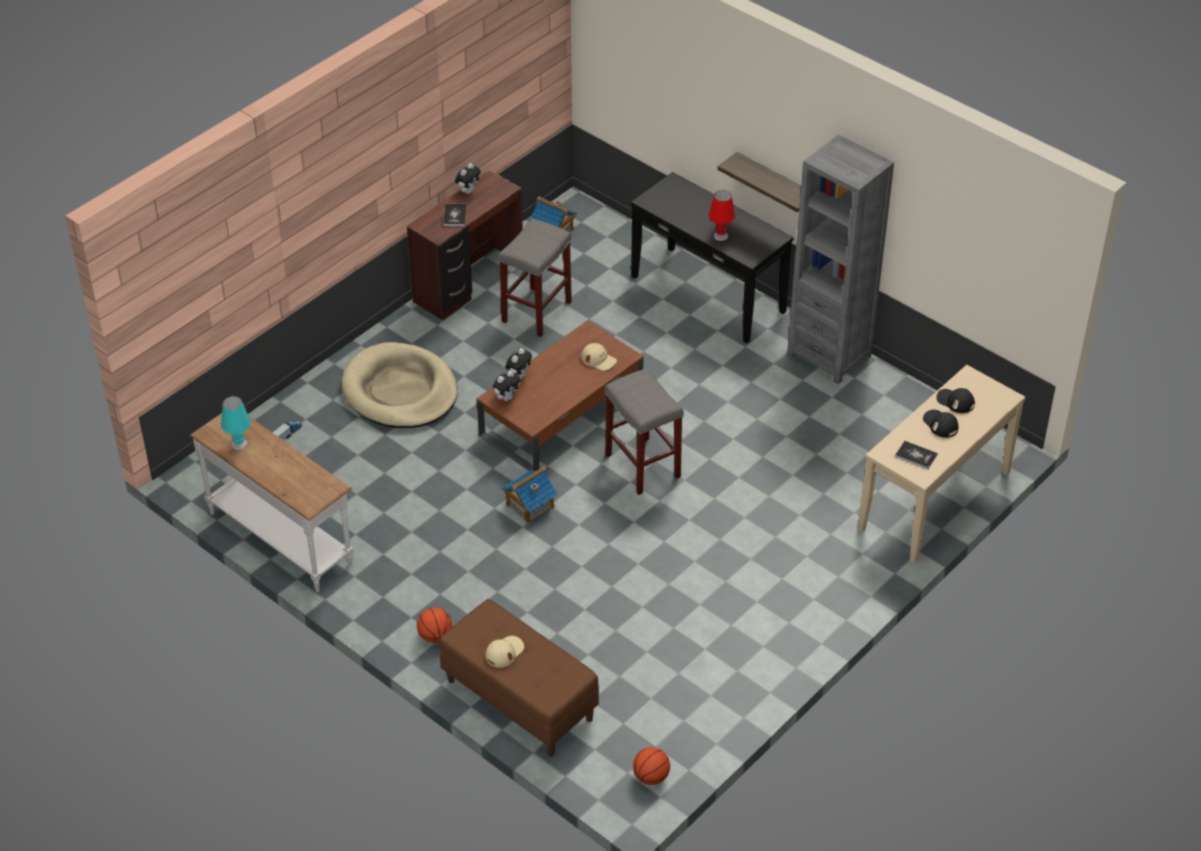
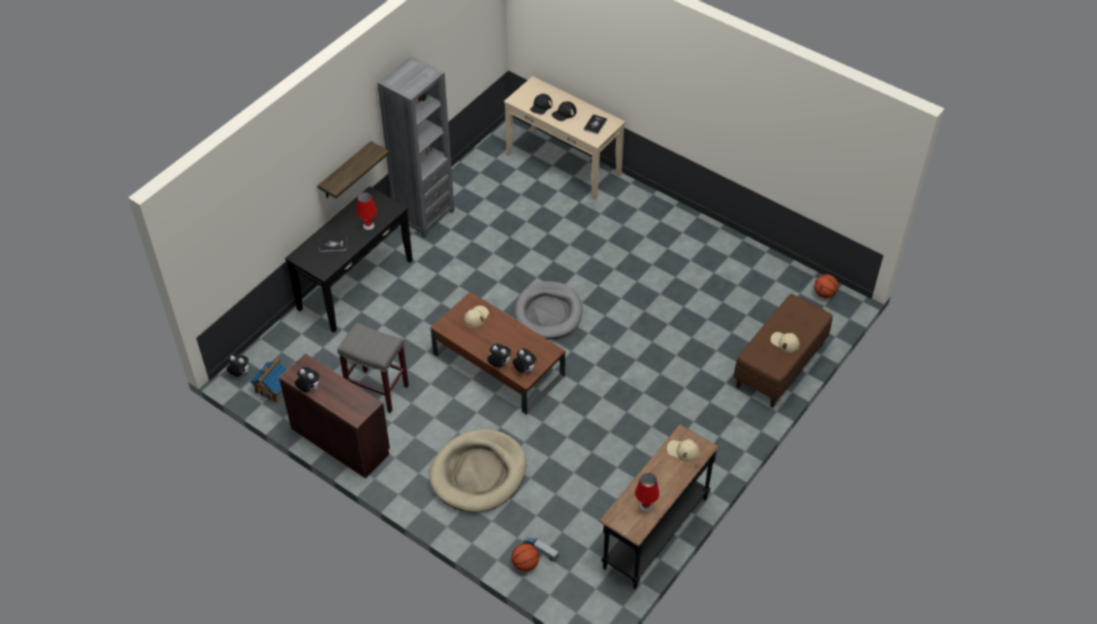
camera: 95 degrees left, 5 degrees up
white console table [190,413,354,592] -> black console table [599,424,719,589]
turquoise table lamp [221,396,251,450] -> red table lamp [635,473,659,512]
basketball [417,608,452,643] -> basketball moved to [511,543,539,572]
book [443,204,466,226] -> book moved to [320,237,346,252]
toy house [501,467,558,524] -> none
grey stool [605,368,684,495] -> grey dog bed [515,281,582,339]
none -> plush toy [227,354,249,377]
none -> beige cap [667,439,700,462]

